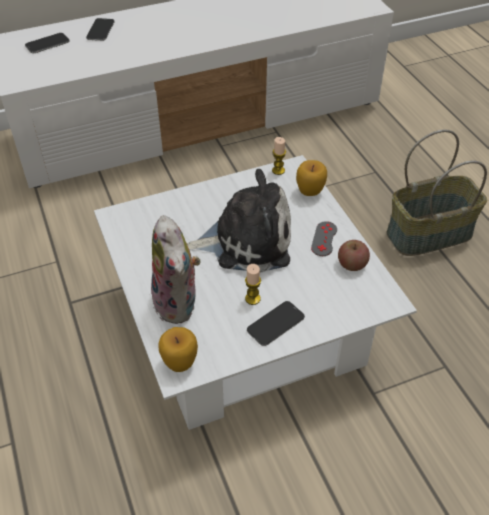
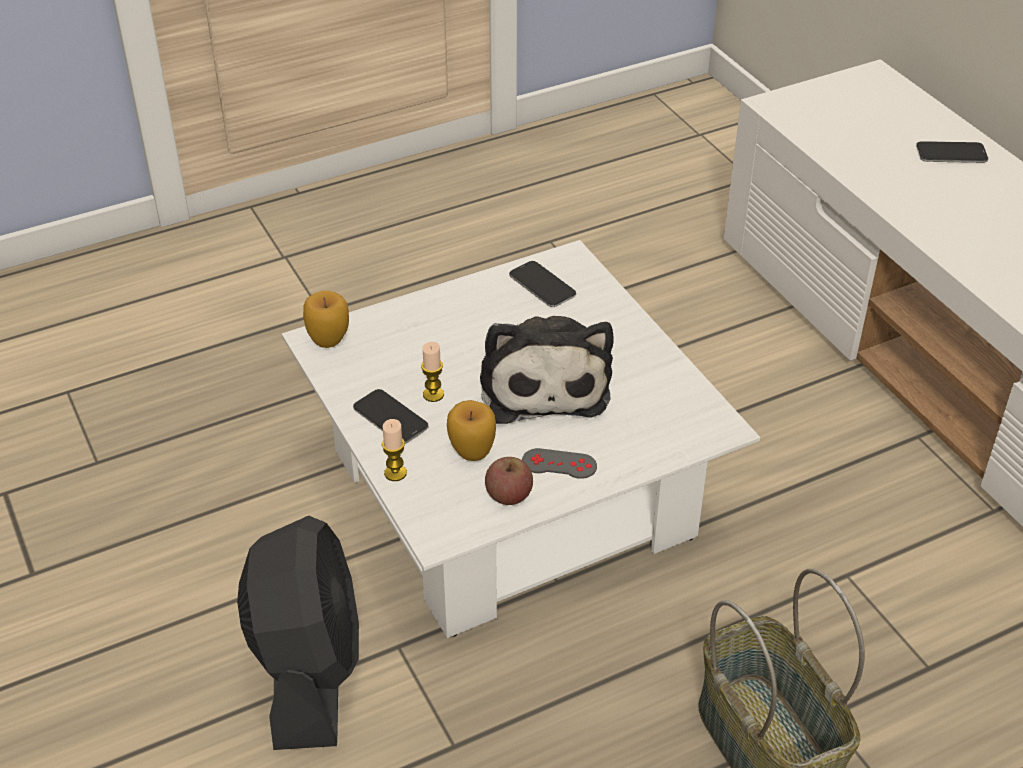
camera: 85 degrees right, 5 degrees down
phone [25,33,70,54] -> phone moved to [509,261,576,307]
plush toy [151,215,201,324] -> none
candle [272,137,286,175] -> candle moved to [382,419,407,481]
apple [296,160,327,196] -> apple moved to [447,400,496,461]
none -> black fan [237,516,359,750]

